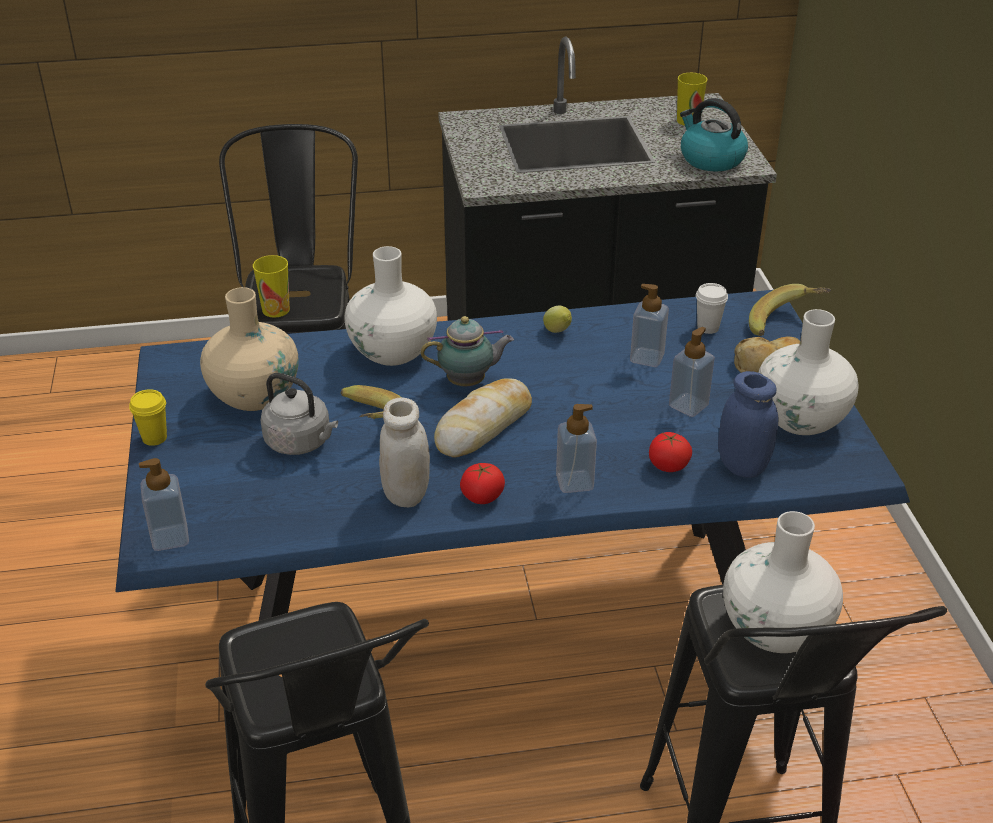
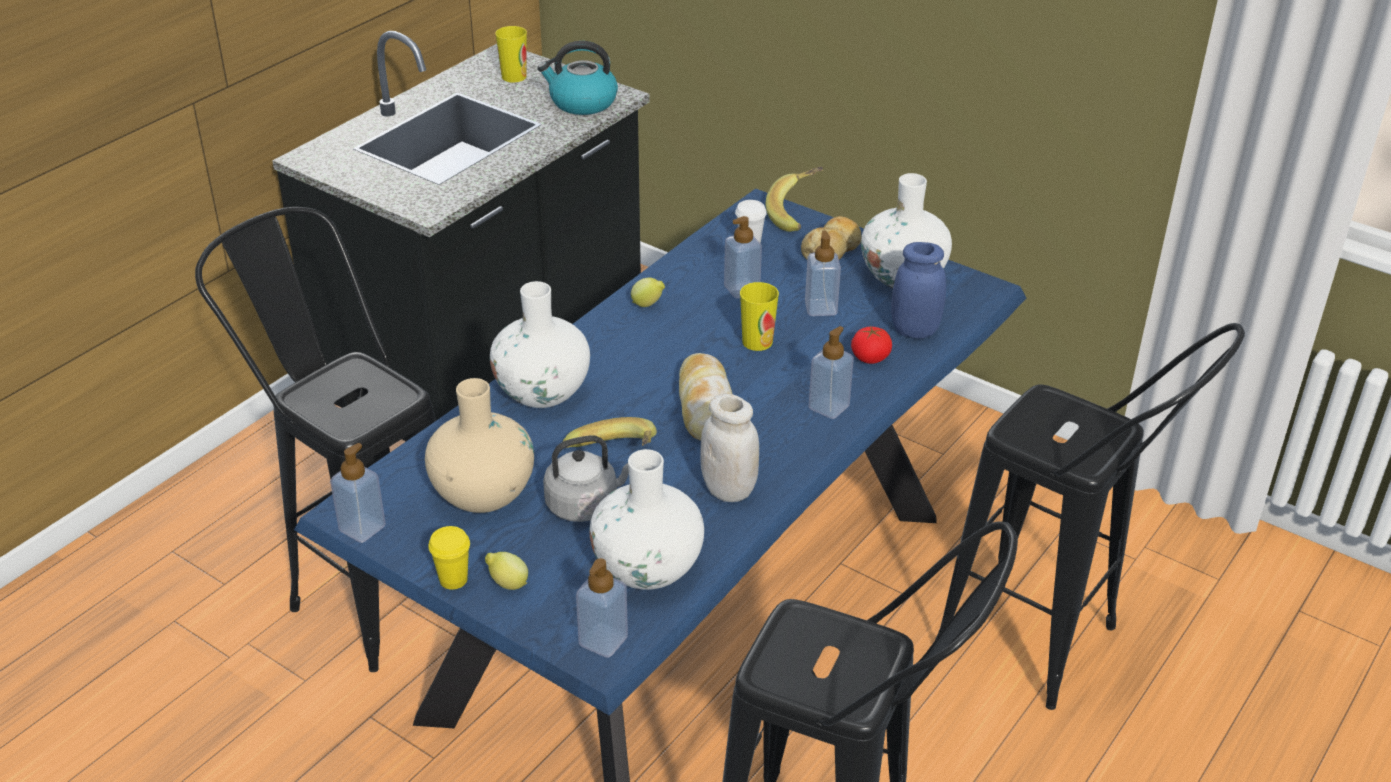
camera: 45 degrees left, 0 degrees up
cup [253,255,290,318] -> cup moved to [740,282,779,351]
teapot [421,316,514,386] -> none
tomato [460,463,505,504] -> none
white vase [723,511,843,653] -> white vase moved to [589,449,704,590]
none -> soap dispenser [330,443,386,543]
none -> lemon [485,552,528,590]

